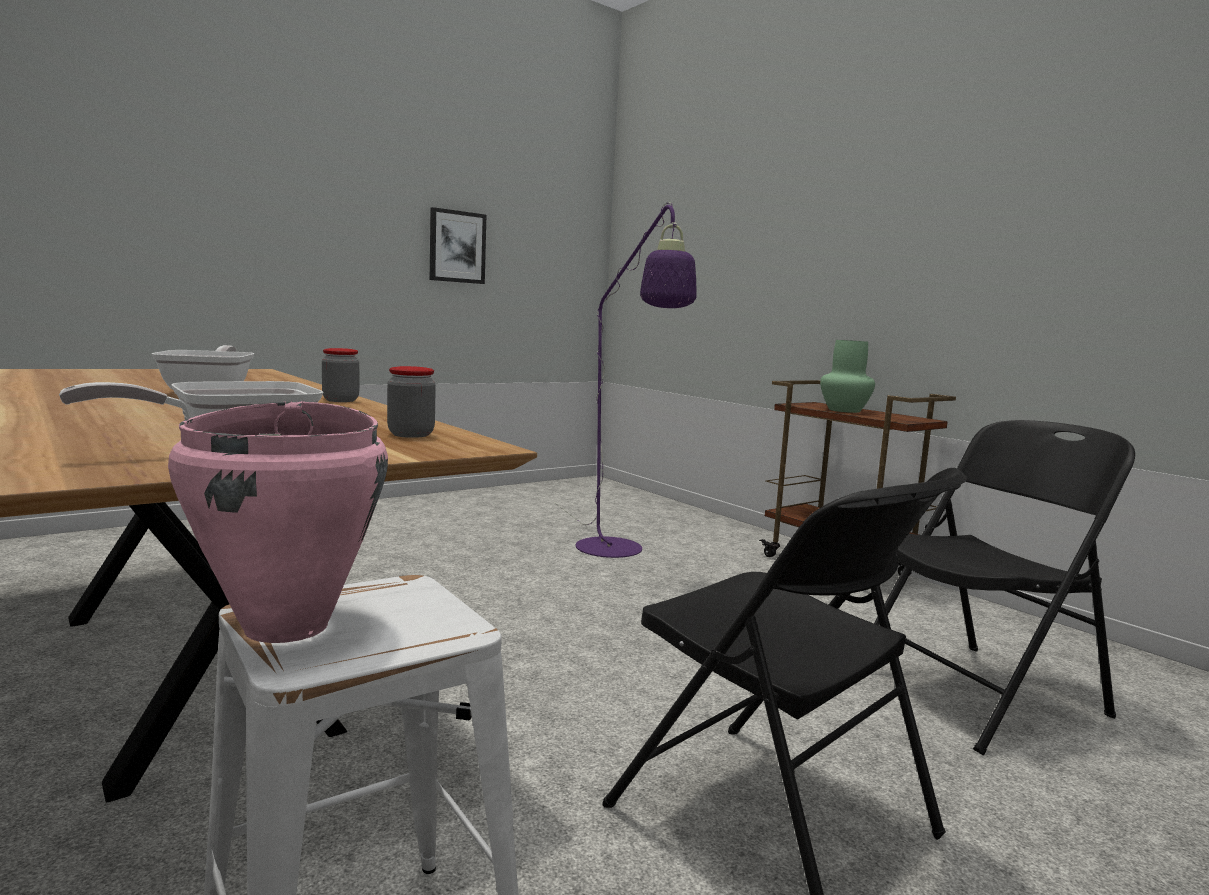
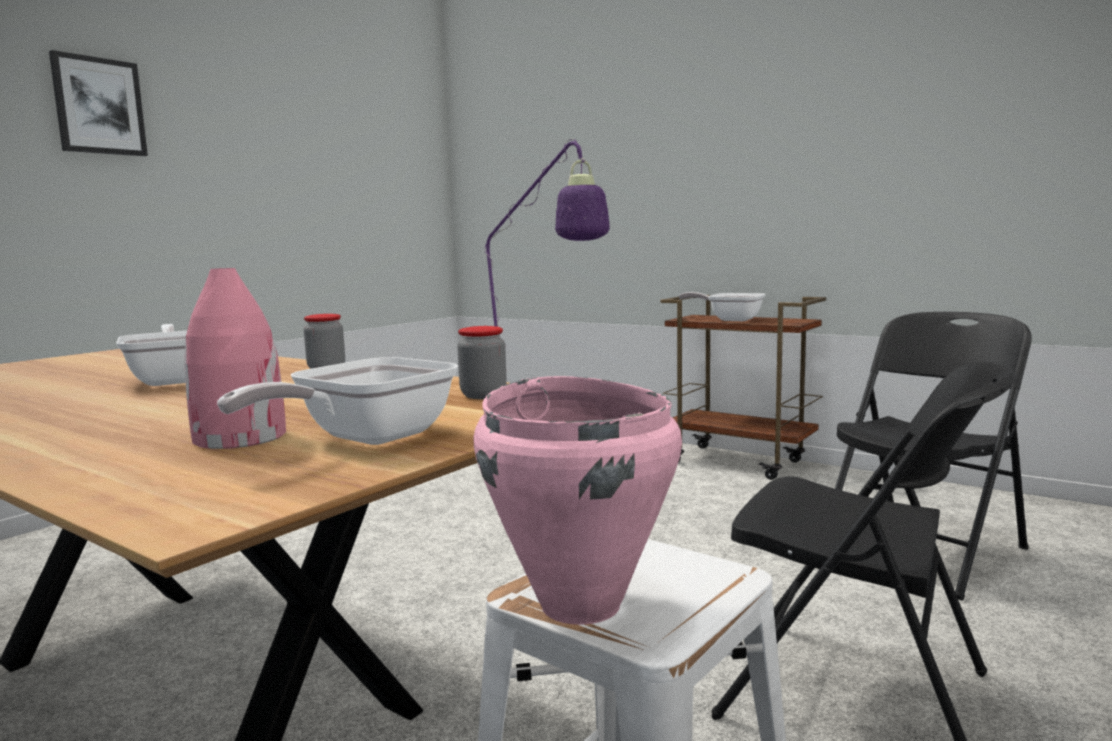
camera: 15 degrees left, 0 degrees up
picture [430,207,486,284] -> picture moved to [49,50,148,156]
green vase [820,340,875,413] -> frying pan [679,292,765,321]
none -> pink vase [184,268,286,449]

